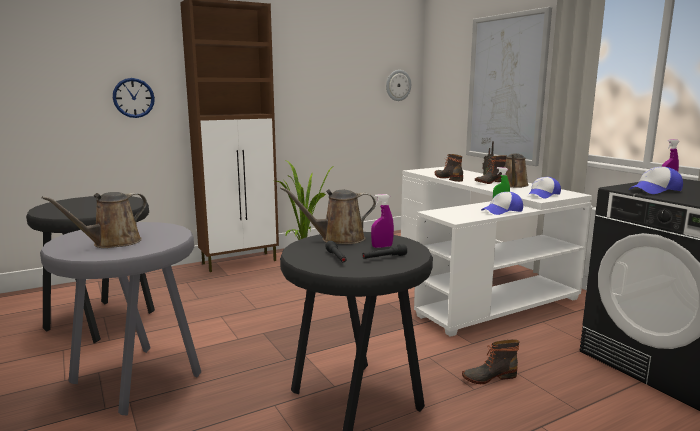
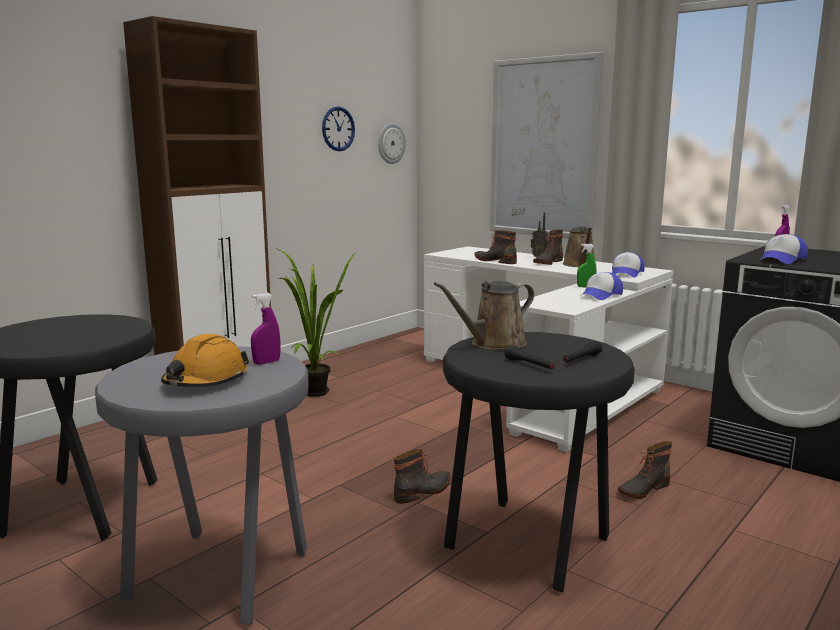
camera: 20 degrees left, 0 degrees up
brown watering can [42,192,147,248] -> orange hard hat [161,334,249,387]
wall clock [113,78,155,118] -> wall clock moved to [322,106,355,151]
purple spray bottle [371,194,394,248] -> purple spray bottle moved to [251,293,280,365]
none -> boot [394,449,450,504]

